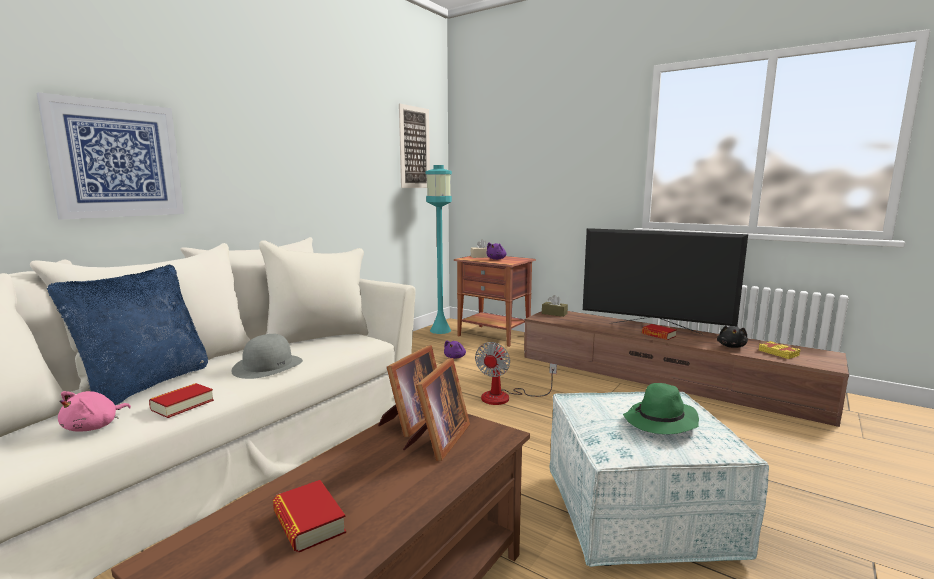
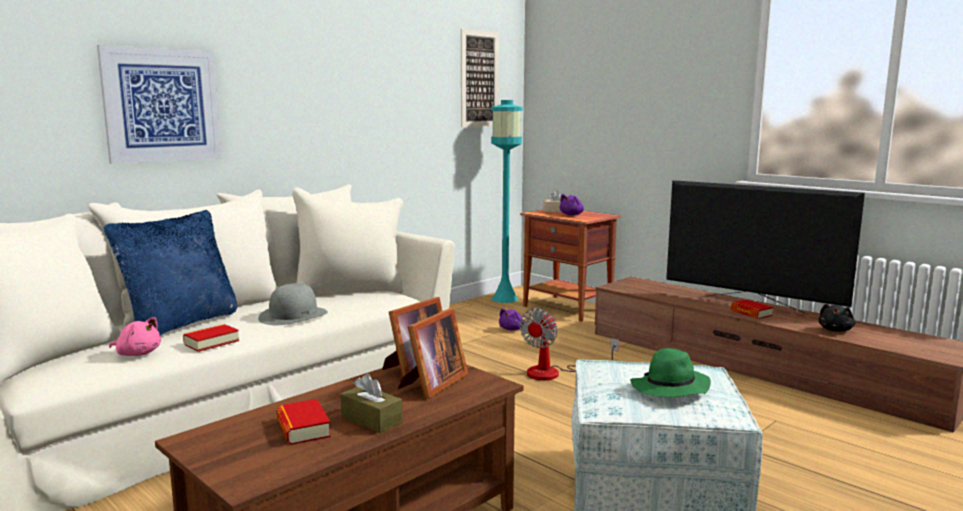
camera: 10 degrees right, 0 degrees up
pink plush toy [58,391,131,432] -> pink plush toy turned 105 degrees counterclockwise [109,317,161,356]
brown tissue box [542,295,568,317] -> brown tissue box moved to [340,373,403,433]
yellow book [759,341,800,359] -> none

